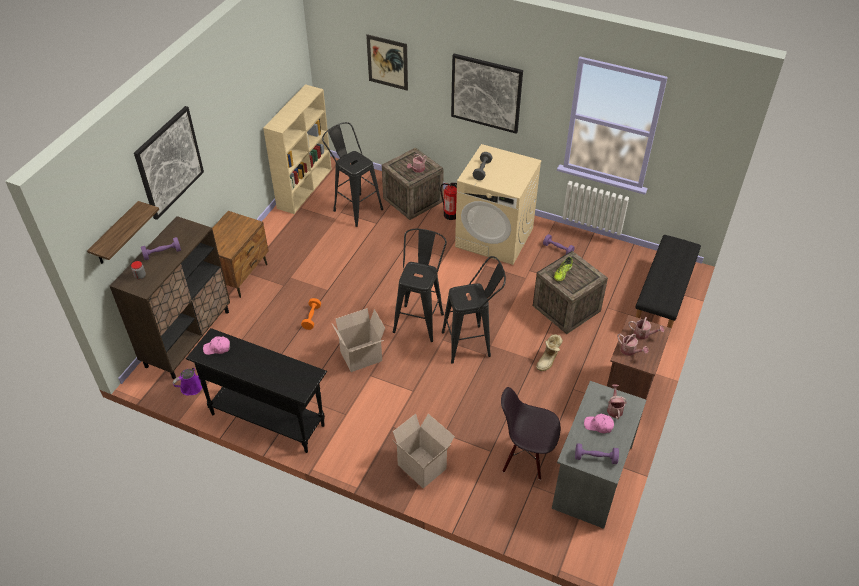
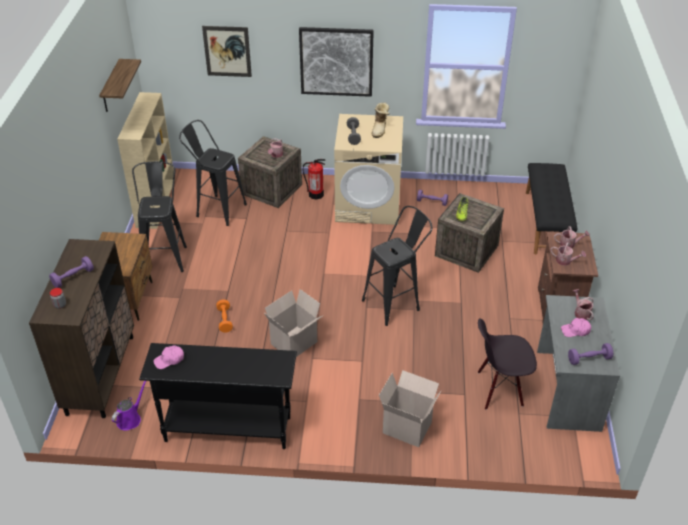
camera: 20 degrees left, 5 degrees down
shelf [87,201,159,264] -> shelf moved to [99,59,141,112]
picture [134,106,204,220] -> none
black stool [393,229,447,342] -> black stool moved to [132,161,187,272]
boot [536,334,563,371] -> boot moved to [371,103,390,138]

